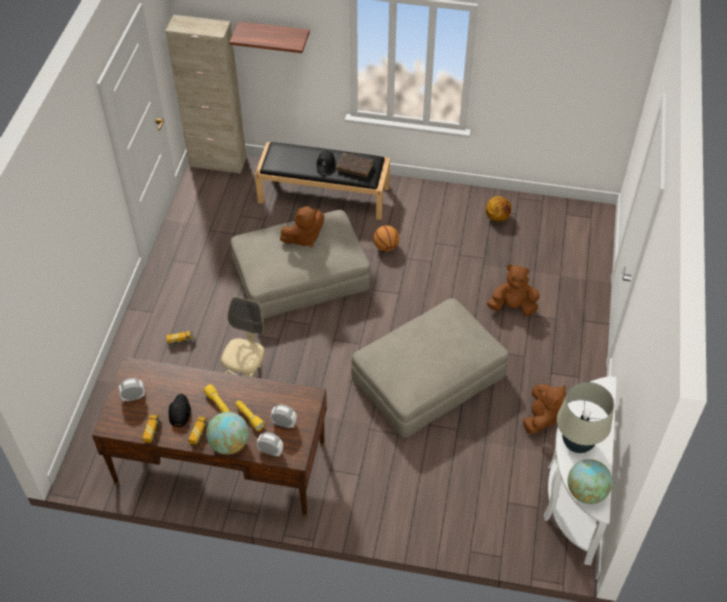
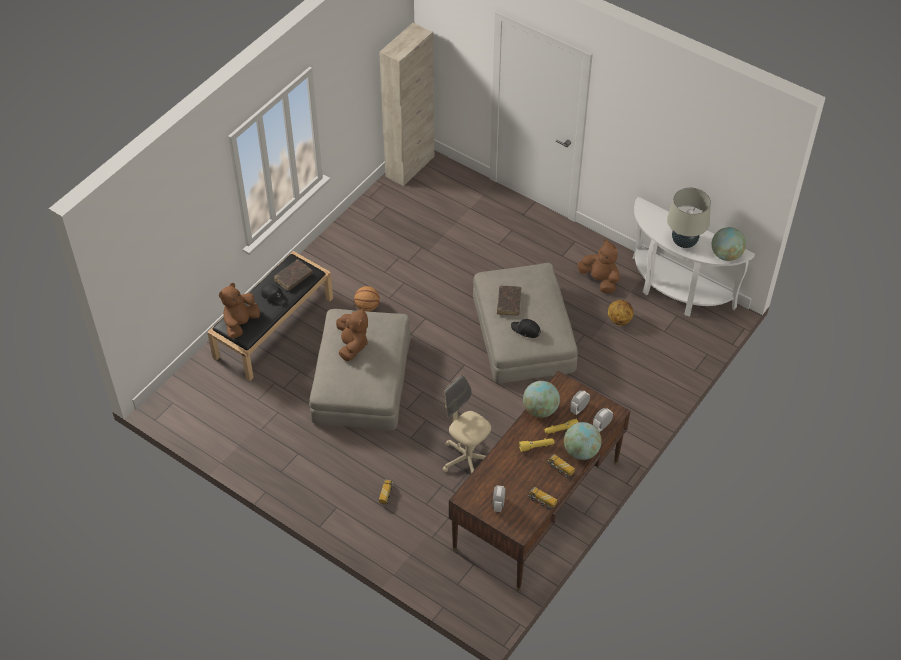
camera: 65 degrees left, 0 degrees up
beige cabinet [166,15,247,174] -> beige cabinet moved to [379,23,434,186]
black cap [168,394,191,427] -> black cap moved to [511,319,541,338]
shelf [229,21,310,53] -> none
basketball [486,196,511,222] -> basketball moved to [608,300,634,326]
brown plush toy [487,264,540,316] -> brown plush toy moved to [219,283,260,339]
none -> brown book [497,286,521,316]
none -> globe [523,381,560,418]

